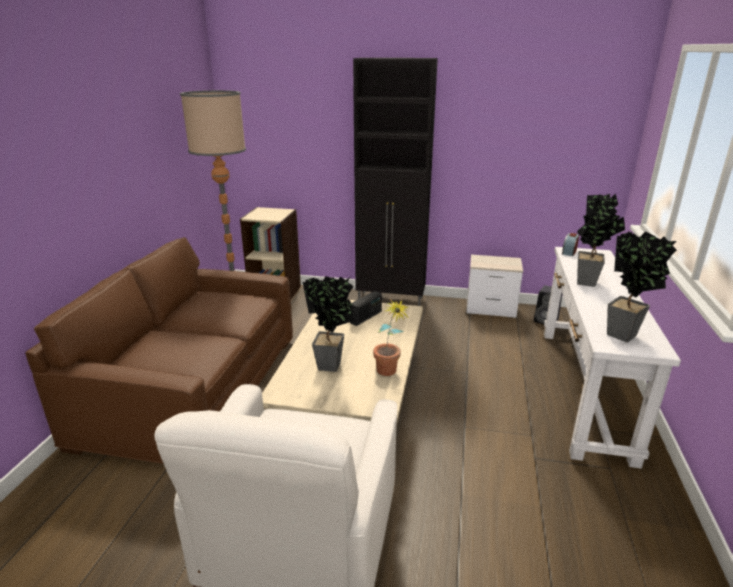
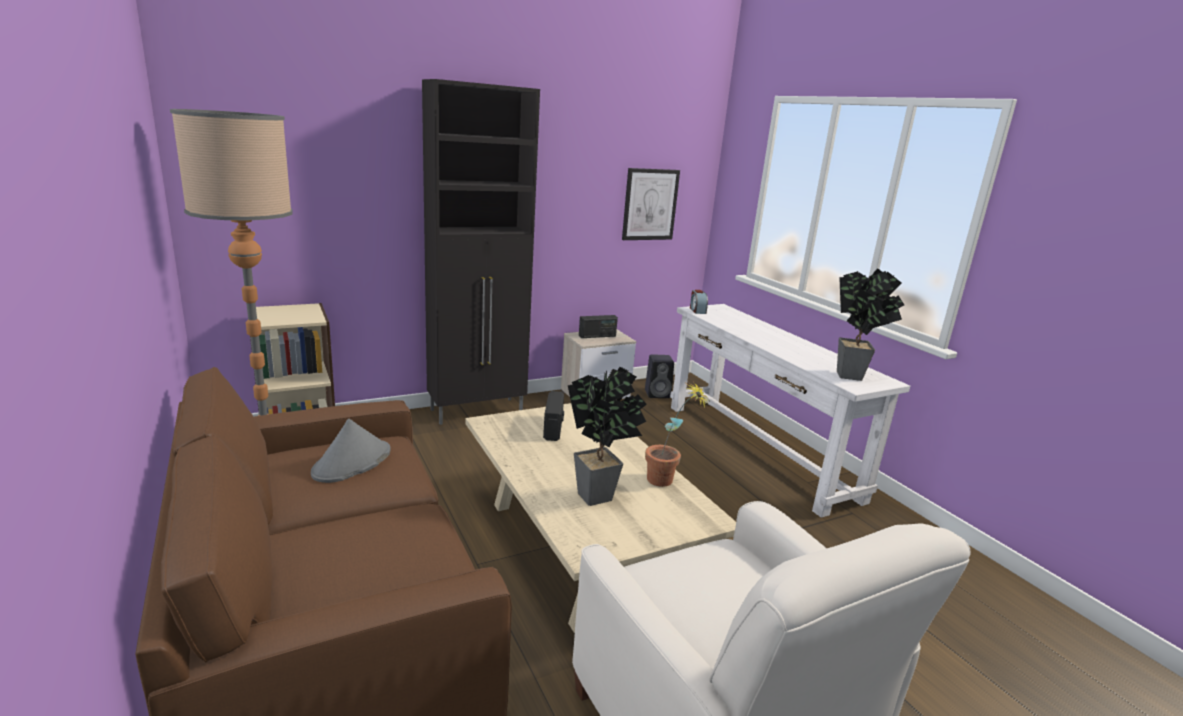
camera: 40 degrees left, 5 degrees down
potted plant [577,193,625,287] -> none
none -> grey hat [311,419,390,483]
none -> radio [579,315,618,338]
none -> picture [622,168,680,240]

